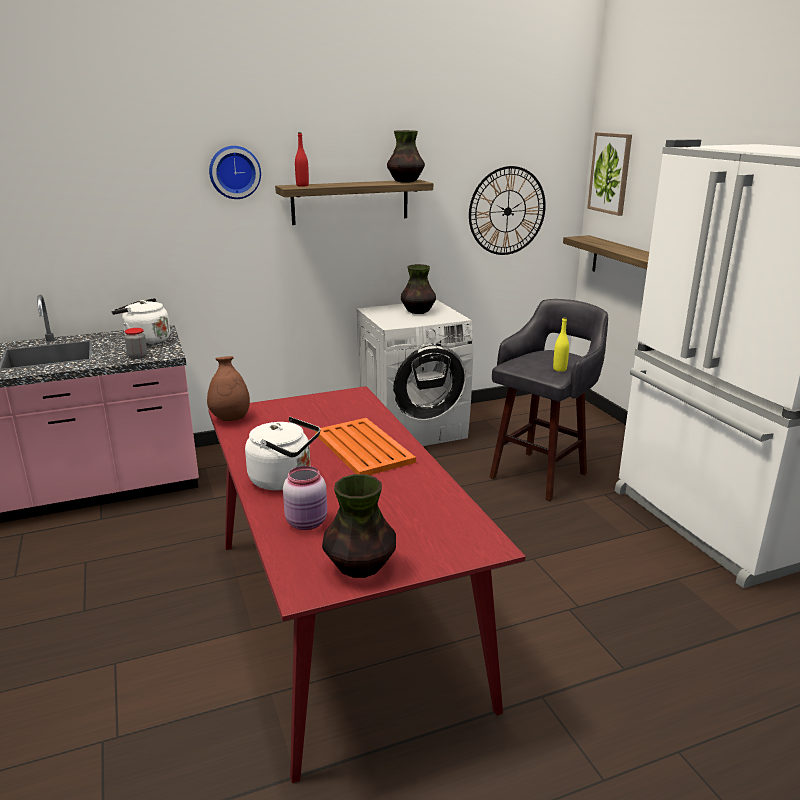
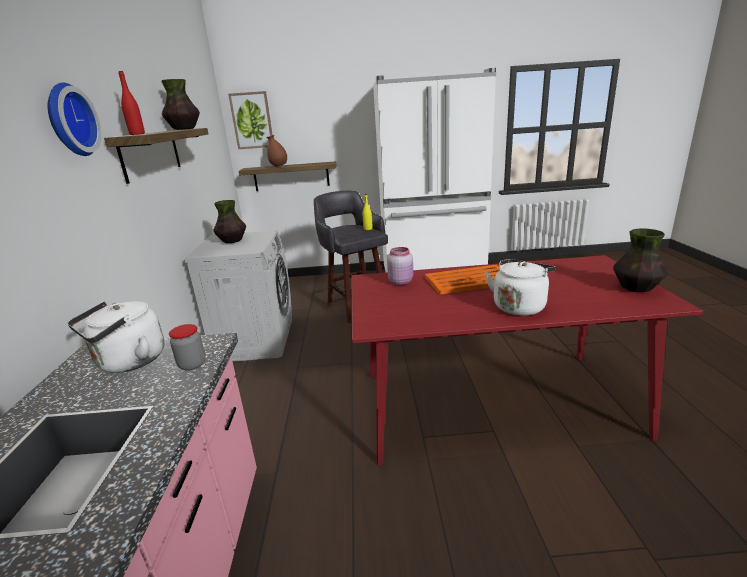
camera: 70 degrees left, 0 degrees up
brown vase [207,356,250,421] -> brown vase moved to [266,135,287,167]
pink jar [283,466,327,530] -> pink jar moved to [387,247,413,285]
wall clock [469,166,546,255] -> none

